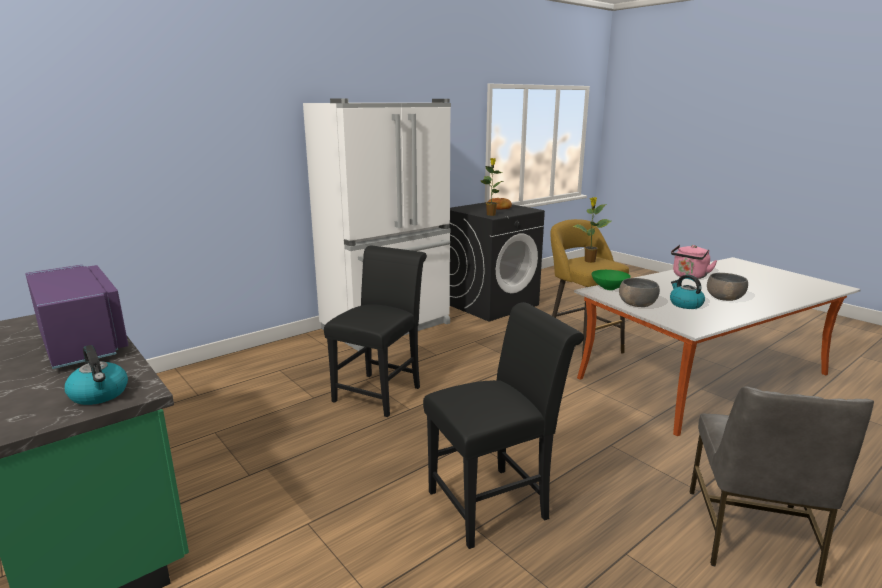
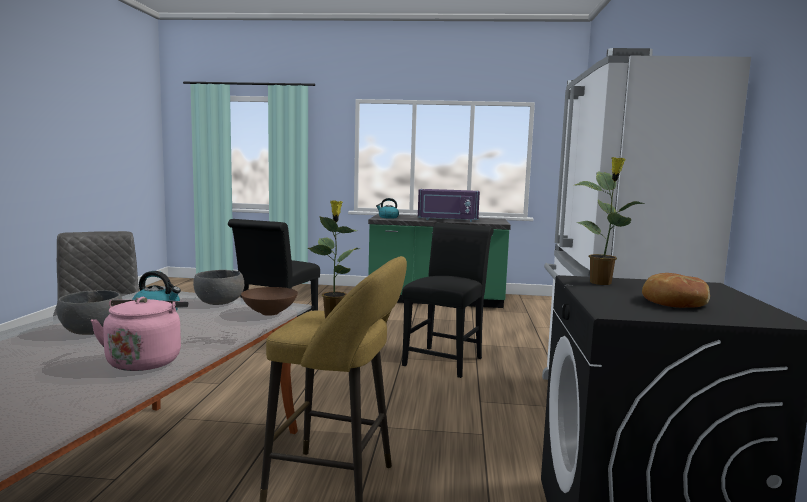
camera: 135 degrees right, 10 degrees down
black chair [324,246,427,417] -> black chair turned 135 degrees counterclockwise [402,223,494,378]
green bowl [591,270,631,290] -> brown bowl [241,287,298,316]

